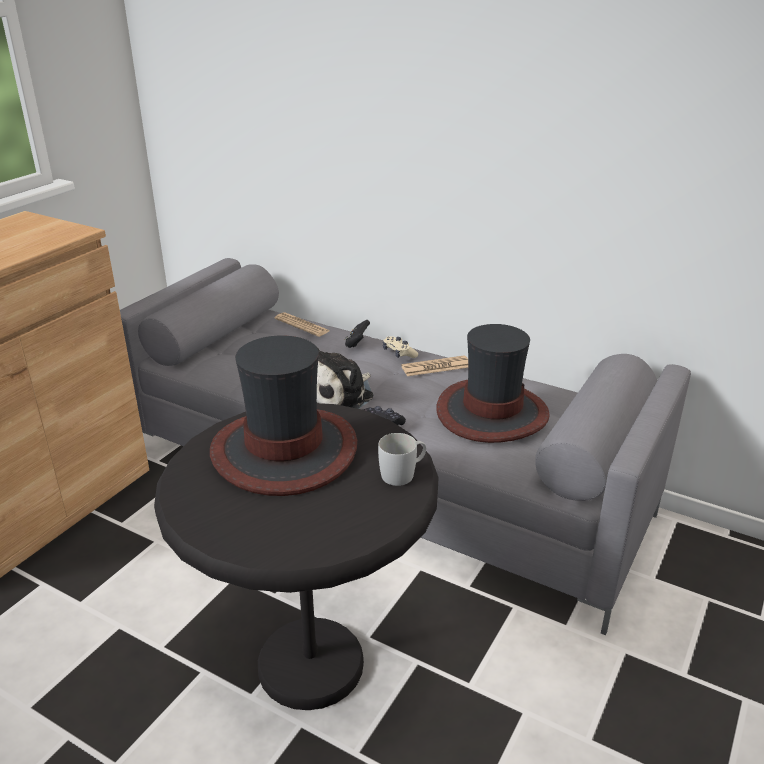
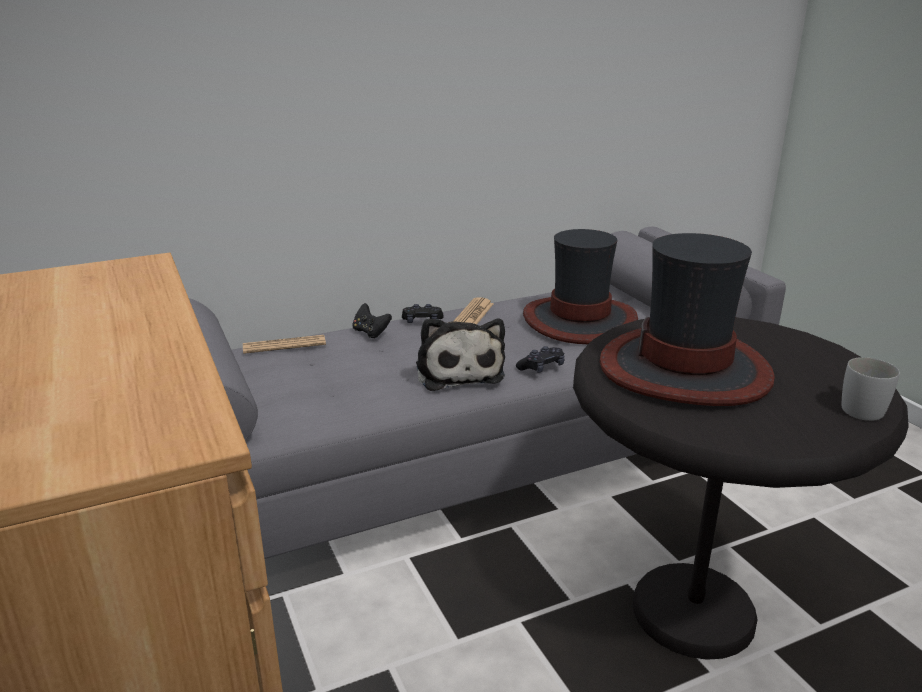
camera: 55 degrees left, 5 degrees down
white mug [378,433,426,486] -> white mug moved to [842,357,900,421]
beige game controller [383,336,418,358] -> black game controller [402,304,443,323]

